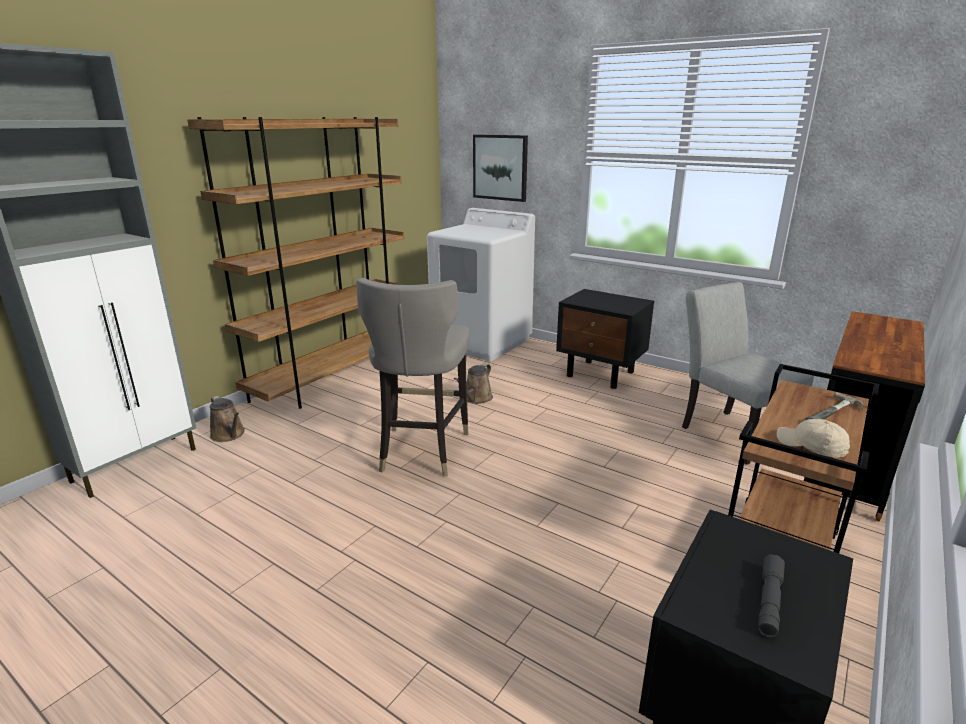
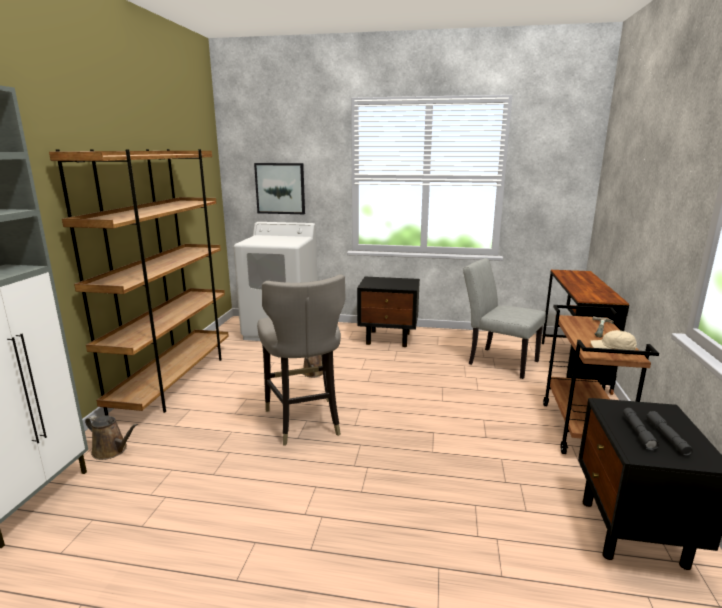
camera: 25 degrees left, 5 degrees down
none -> grey flashlight [623,408,659,451]

